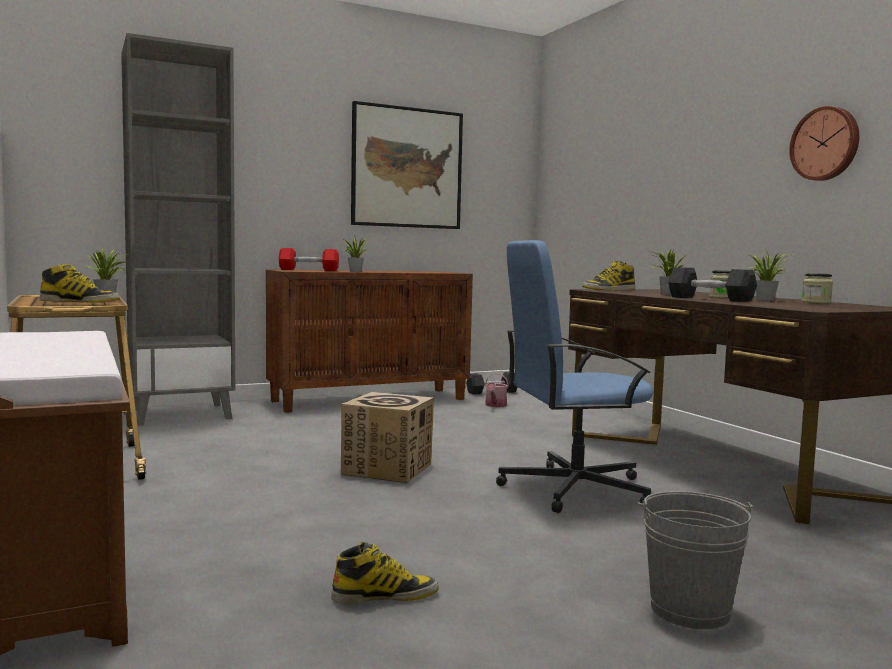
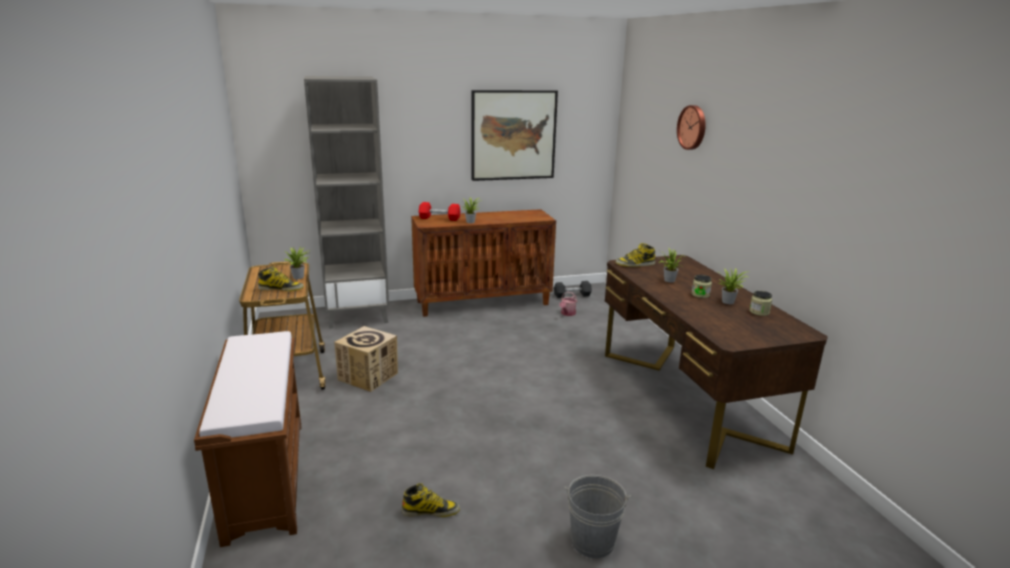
camera: 10 degrees right, 15 degrees up
cardboard box [341,392,434,483] -> cardboard box moved to [334,326,398,392]
blue office chair [496,240,654,513] -> none
grey dumbbell [668,267,757,302] -> none
wall clock [789,106,859,181] -> wall clock moved to [677,105,706,150]

